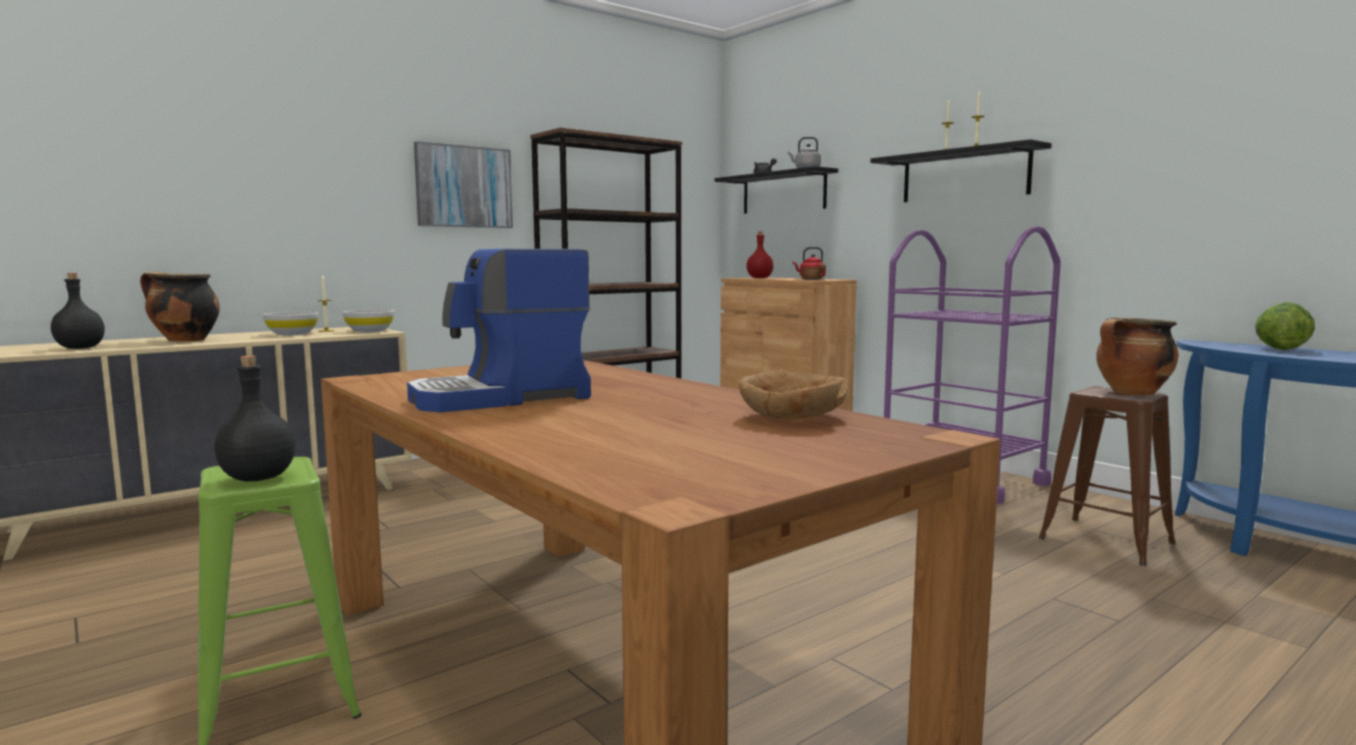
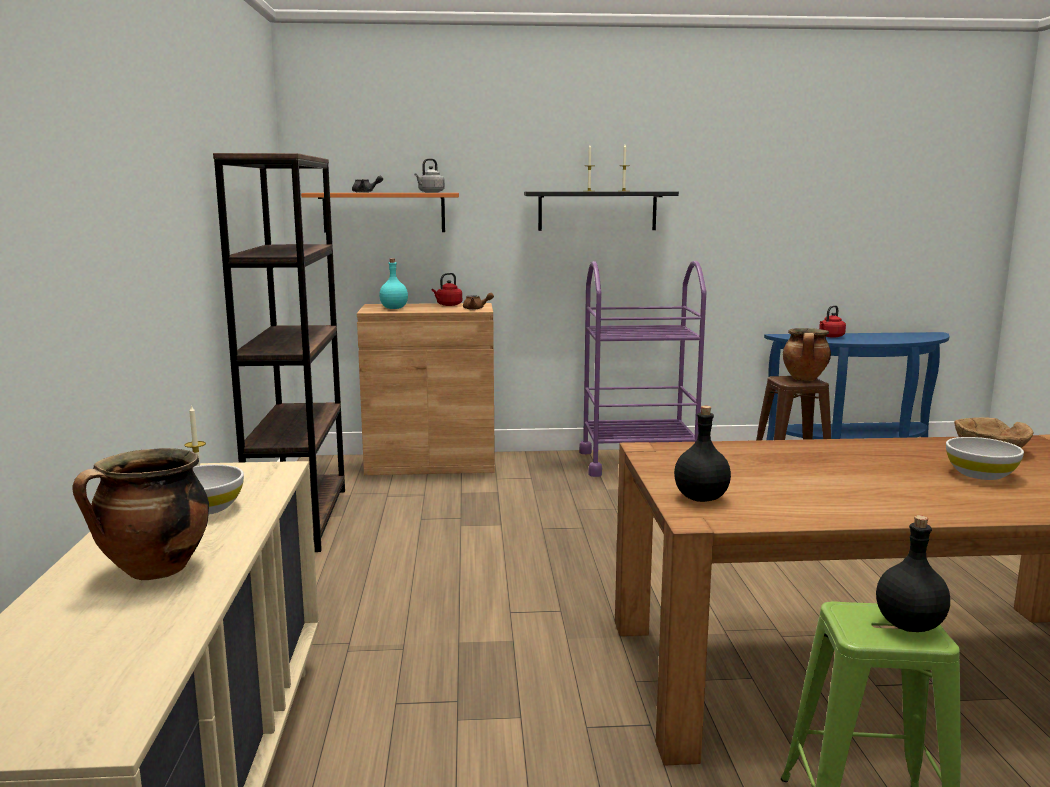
camera: 55 degrees left, 5 degrees up
black bottle [51,273,105,349] -> black bottle moved to [674,406,731,502]
white bowl [342,309,394,332] -> white bowl moved to [946,437,1024,480]
coffee machine [407,249,591,413] -> none
picture [414,141,513,228] -> none
black shelf [715,166,838,214] -> orange shelf [301,193,459,233]
red bottle [747,231,774,278] -> turquoise bottle [379,258,408,309]
lettuce [1255,302,1315,350] -> red kettle [819,305,846,338]

